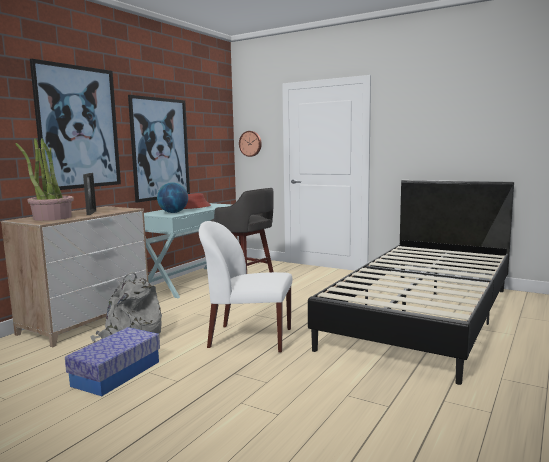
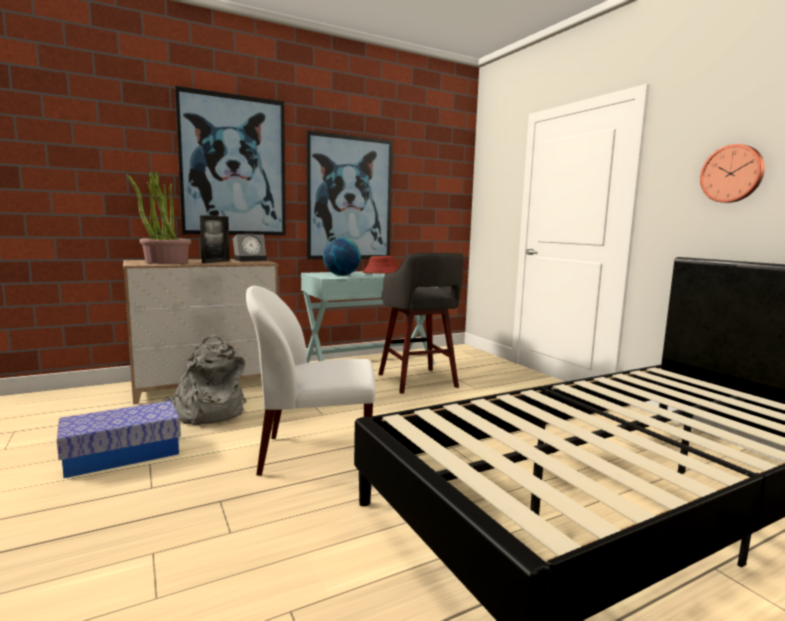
camera: 30 degrees right, 0 degrees up
white chair [199,221,292,352] -> white chair turned 45 degrees counterclockwise [246,286,375,476]
wall clock [239,131,262,157] -> wall clock moved to [700,144,765,203]
none -> alarm clock [233,233,267,261]

